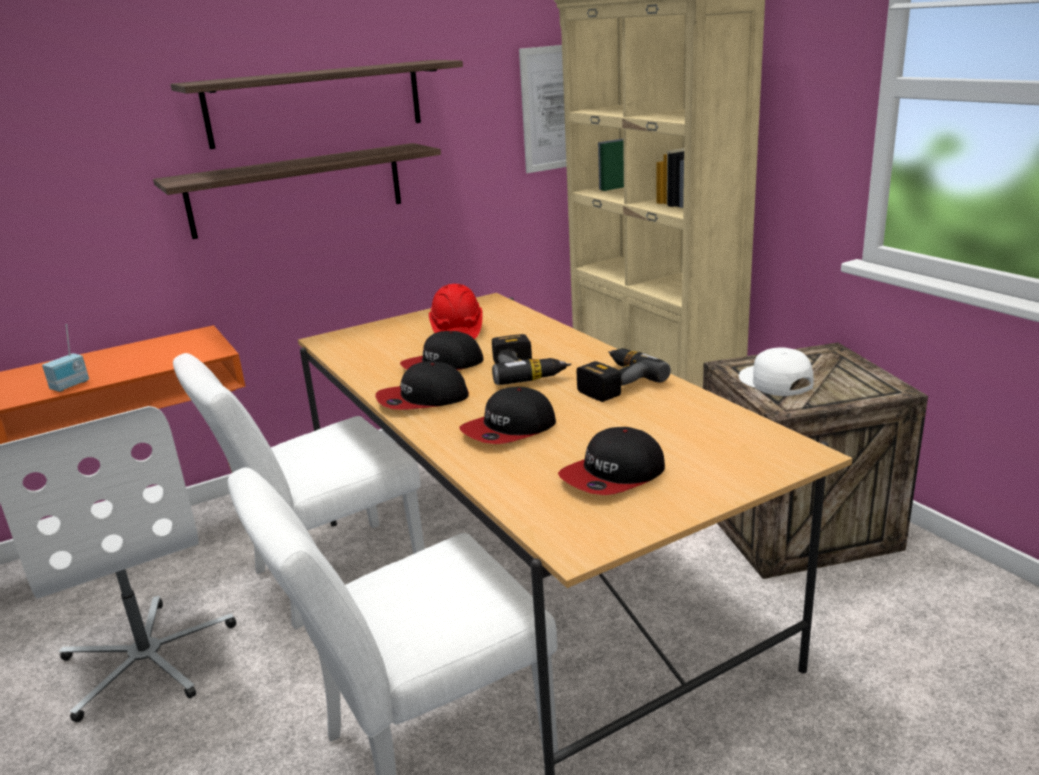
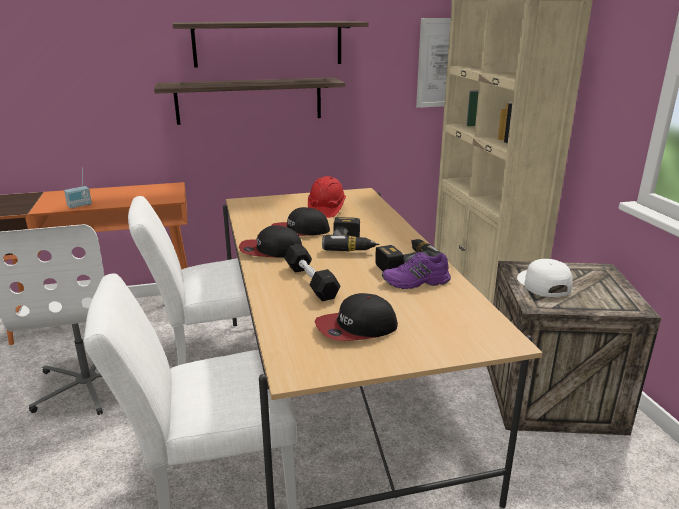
camera: 15 degrees right, 0 degrees up
cap [459,387,556,444] -> black dumbbell [284,244,340,301]
none -> purple shoe [382,252,451,289]

